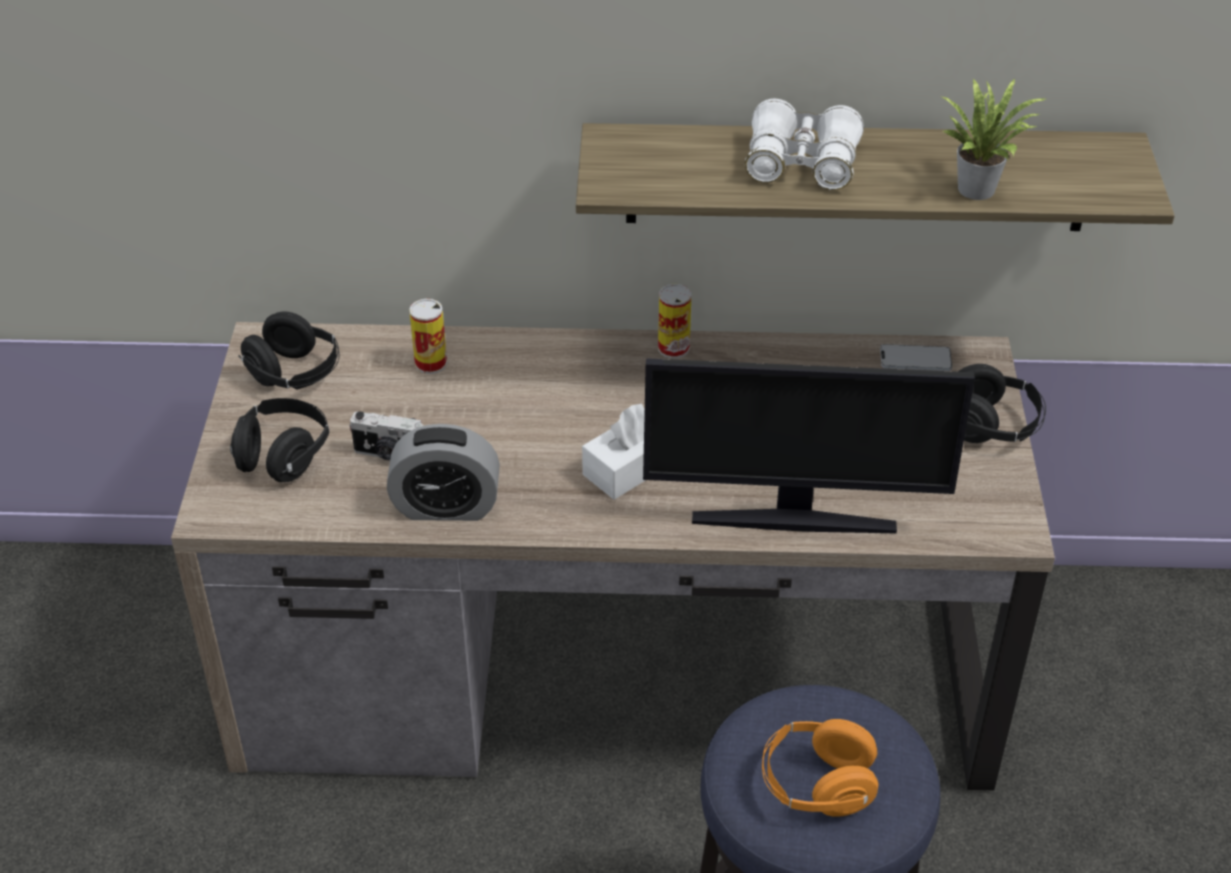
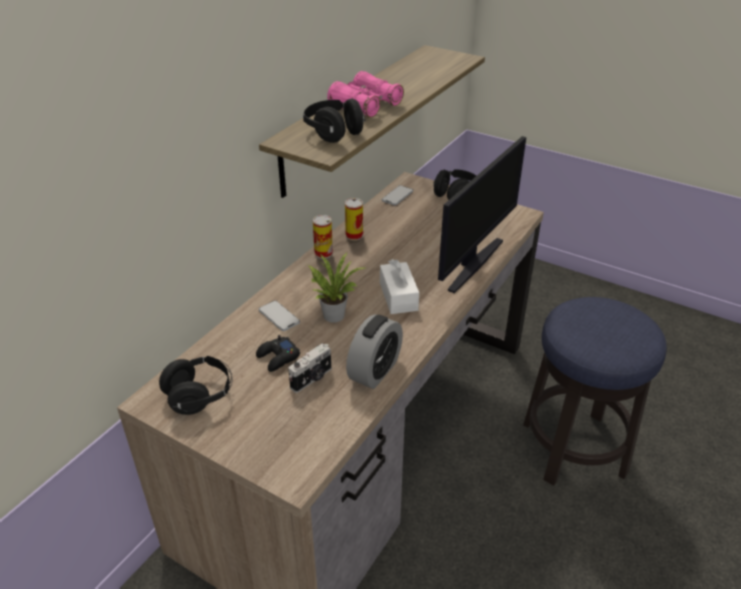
camera: 60 degrees left, 5 degrees down
black headphones [230,398,329,482] -> black headphones moved to [303,98,366,143]
can [409,299,447,374] -> can moved to [345,198,363,241]
white binoculars [745,99,864,190] -> pink binoculars [327,71,404,117]
orange headphones [762,719,879,817] -> none
potted plant [942,79,1045,200] -> potted plant moved to [307,253,365,323]
none -> black game controller [256,335,300,372]
none -> phone [259,300,300,331]

